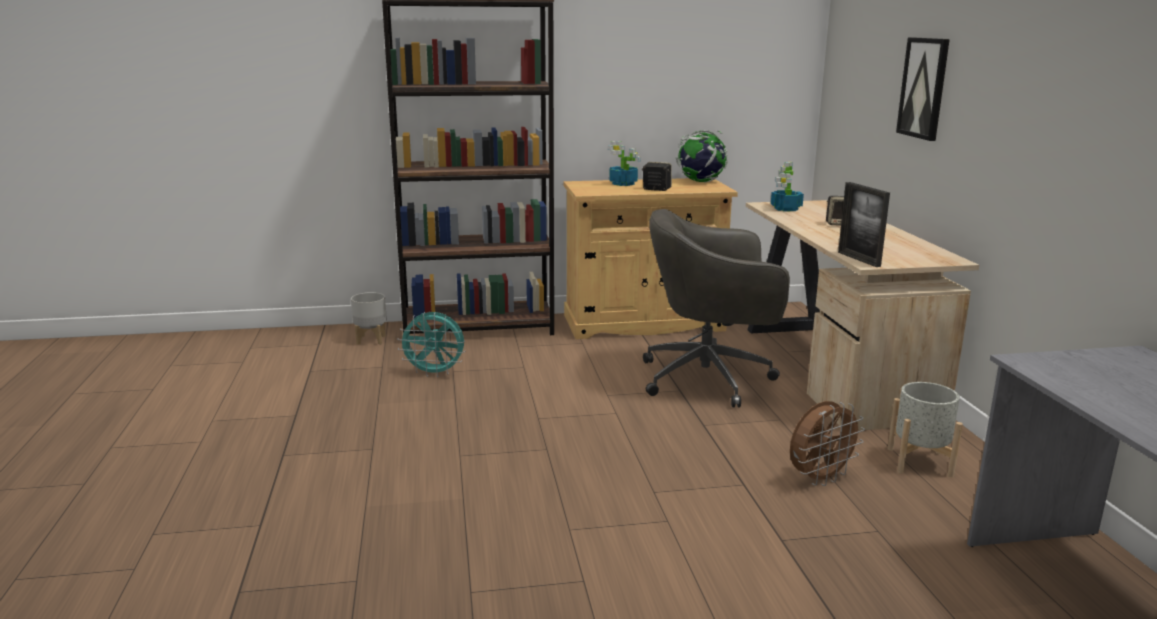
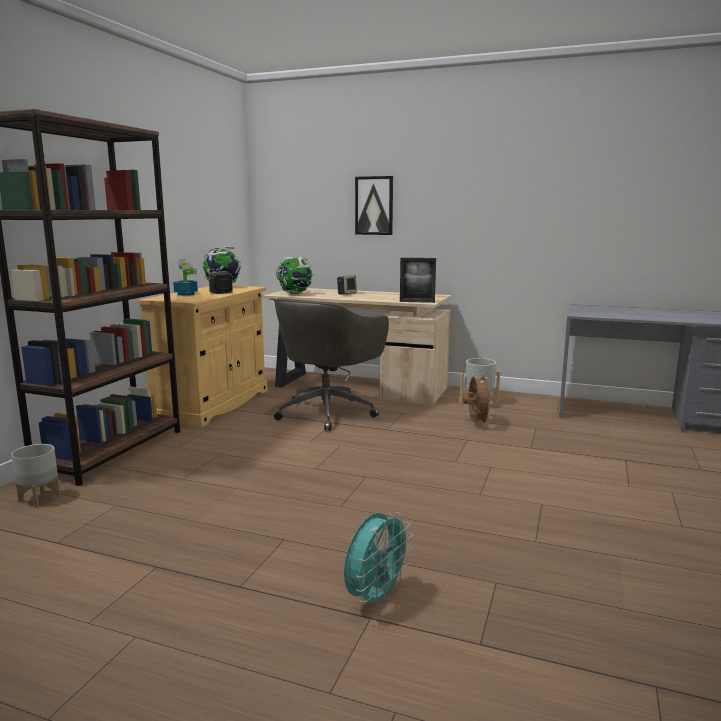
camera: 60 degrees left, 5 degrees down
turquoise fan [397,312,465,377] -> turquoise fan moved to [344,512,413,610]
potted plant [771,162,804,211] -> globe [276,256,313,294]

